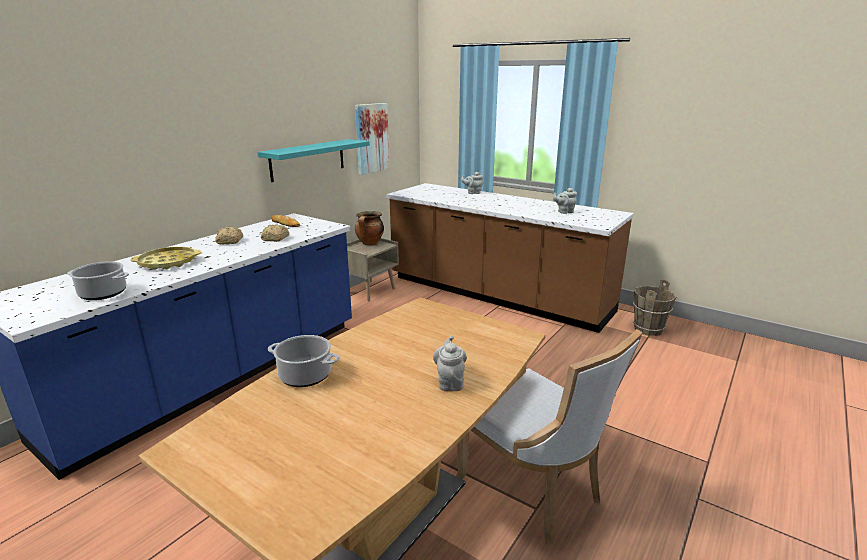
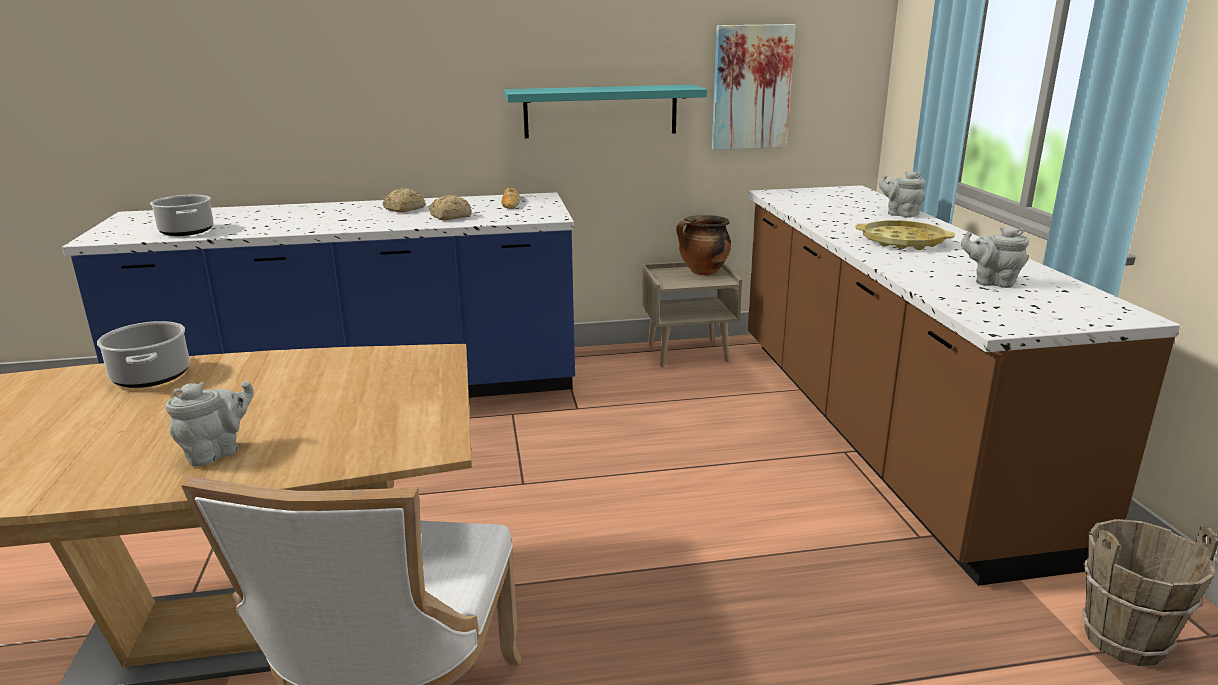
camera: 45 degrees right, 0 degrees up
yellow tray [131,247,201,270] -> yellow tray moved to [855,220,955,250]

